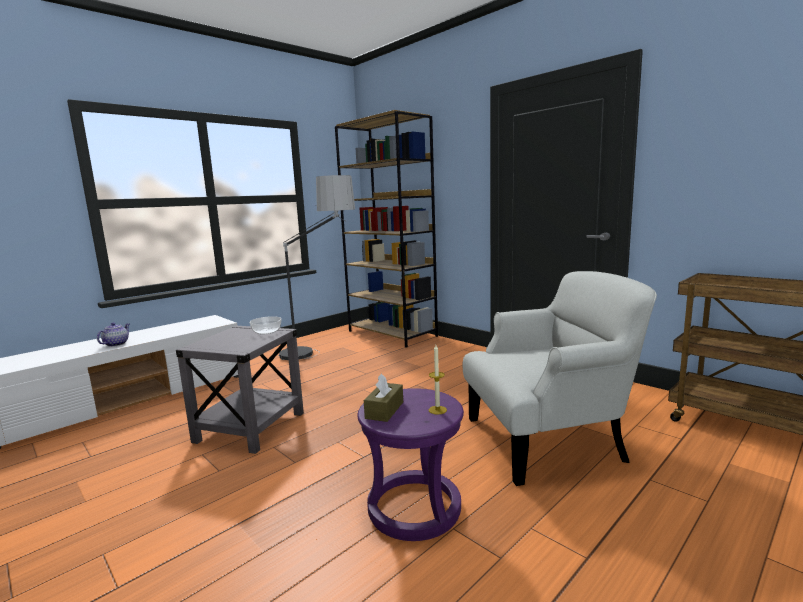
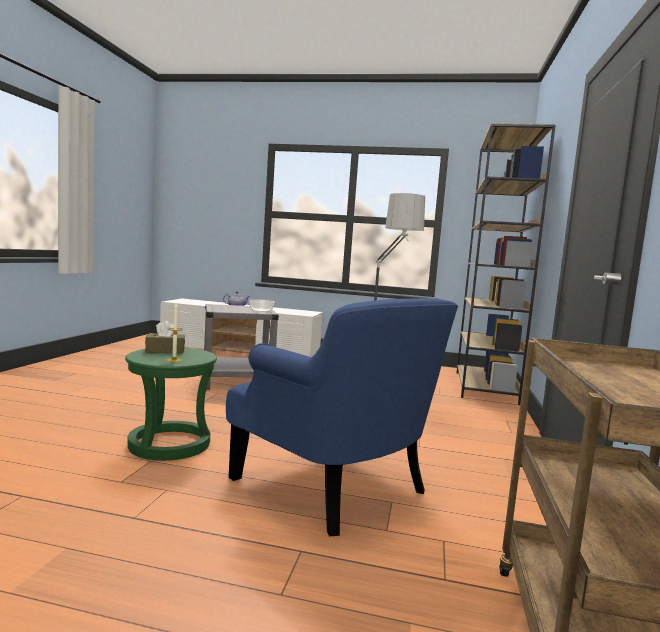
camera: 55 degrees right, 5 degrees down
purple stool [358,388,464,541] -> green stool [125,348,217,461]
white armchair [462,271,657,486] -> blue armchair [226,298,458,536]

